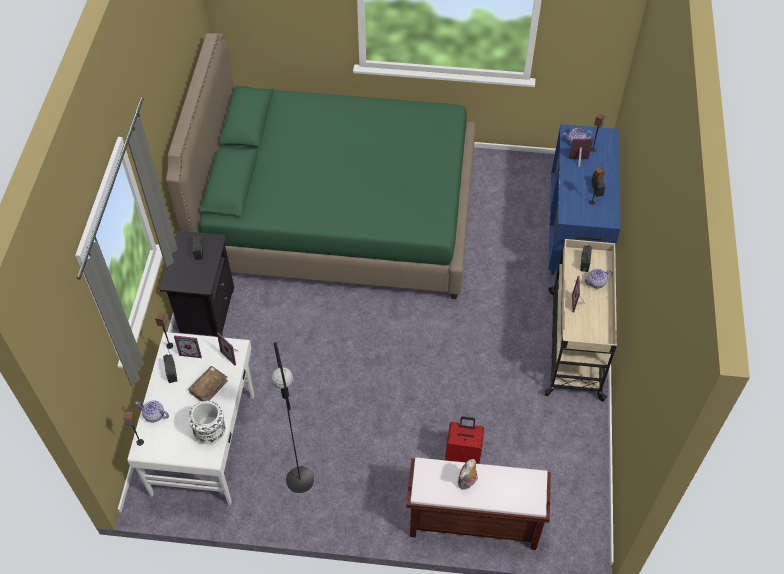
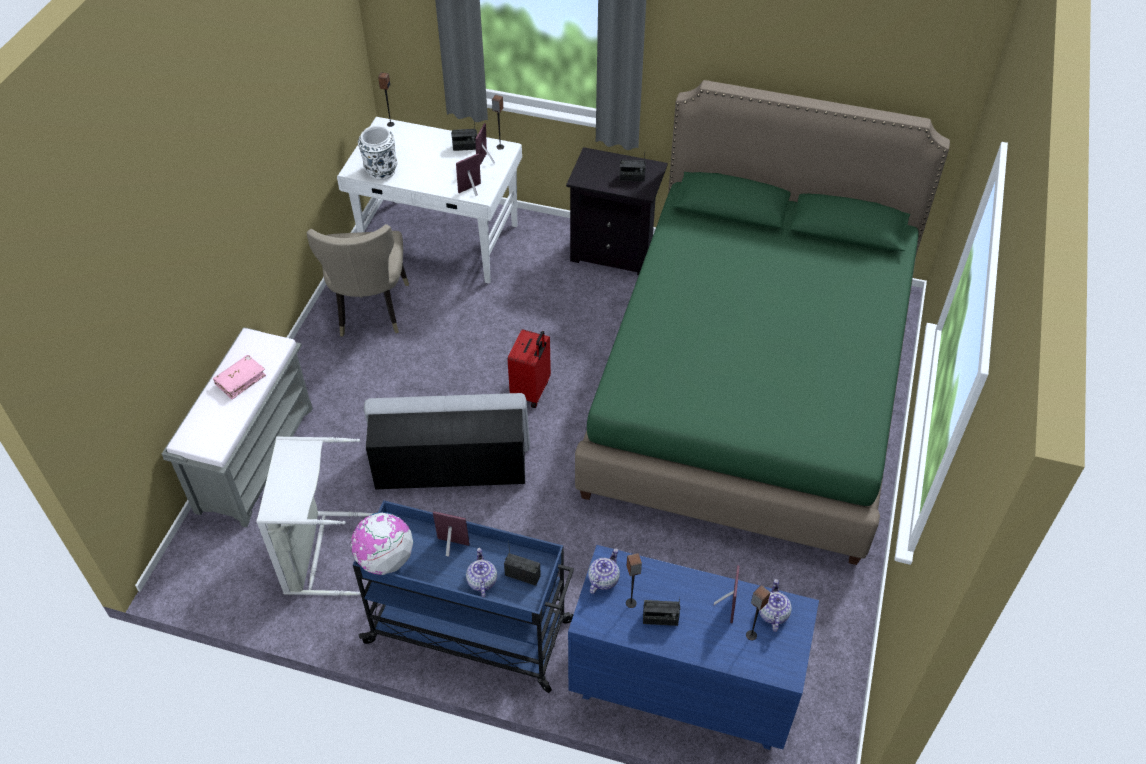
camera: 100 degrees right, 5 degrees down
teapot [136,401,169,422] -> teapot moved to [588,548,620,594]
brown book [188,366,228,402] -> none
black floor lamp [272,342,314,493] -> beige chair [307,224,409,337]
brown bench [406,457,551,550] -> grey bench [162,327,313,528]
red suitcase [445,416,484,464] -> red suitcase moved to [507,329,551,408]
plush toy [458,459,478,490] -> pink book [213,355,266,399]
beige cart [545,236,617,402] -> blue cart [353,501,574,693]
none -> grey laundry basket [257,437,373,596]
none -> globe [351,512,413,575]
none -> grey ottoman [364,393,530,490]

